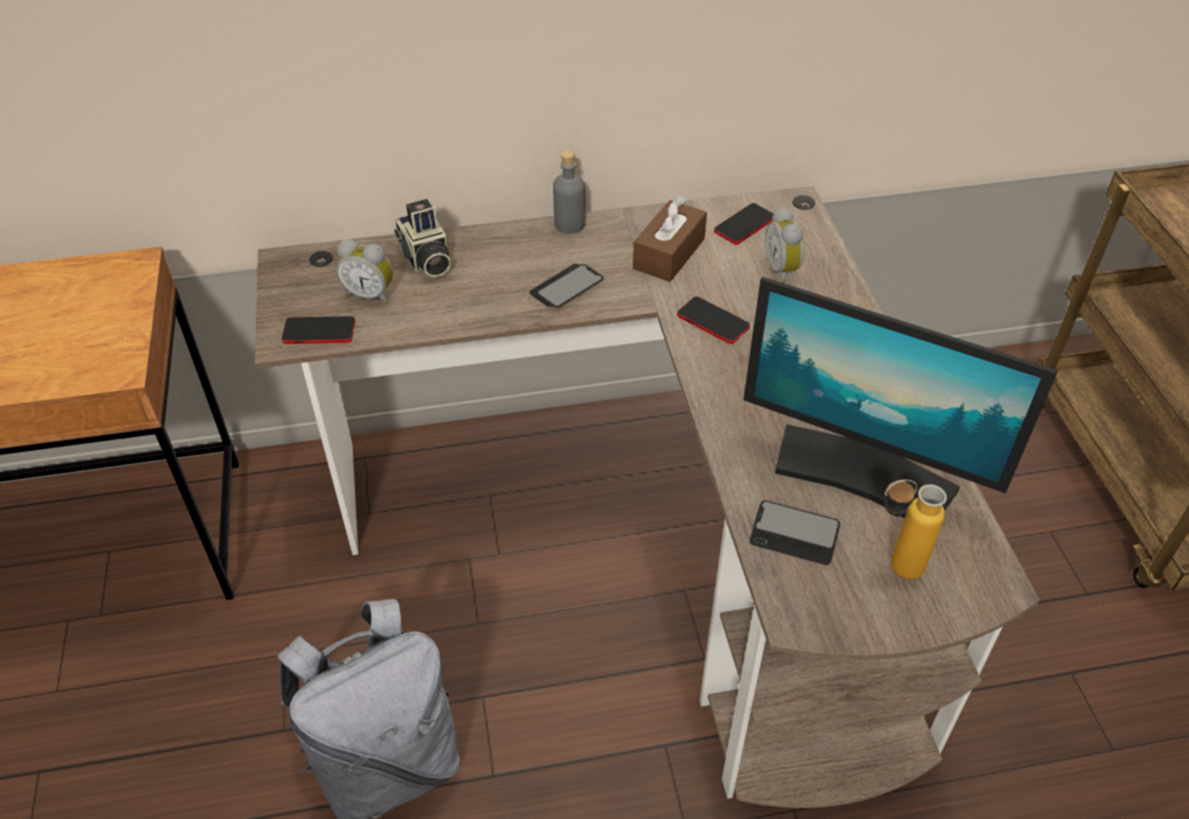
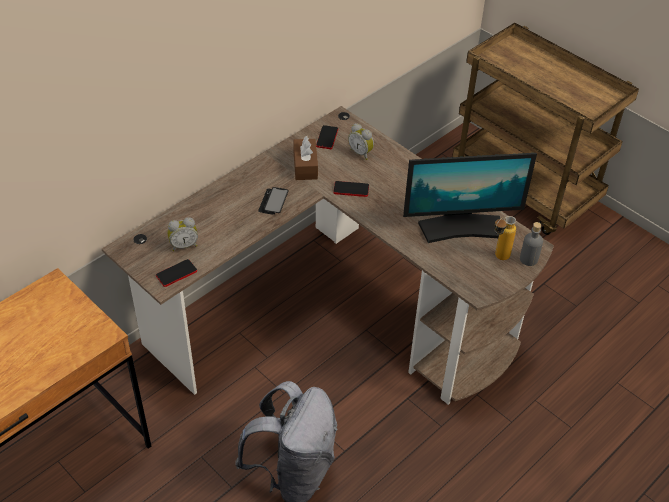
camera: 35 degrees left, 0 degrees up
camera [394,199,451,277] -> none
grey bottle [553,150,586,234] -> grey bottle moved to [520,222,543,266]
phone [750,500,840,565] -> none

